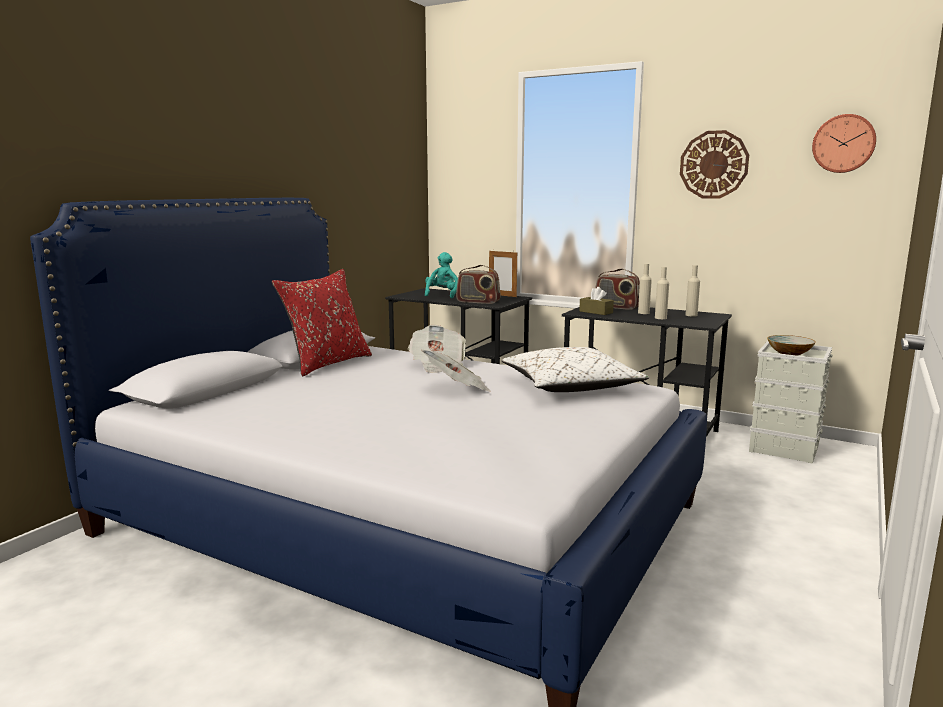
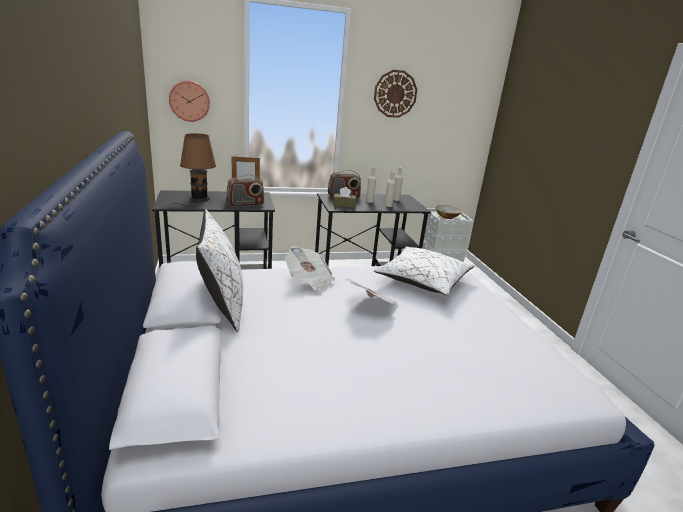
camera: 45 degrees left, 10 degrees up
red pillow [272,269,372,376] -> white pillow [196,209,243,332]
turquoise plush toy [425,252,458,298] -> brown table lamp [173,133,216,207]
wall clock [812,114,876,173] -> wall clock moved to [169,81,210,122]

